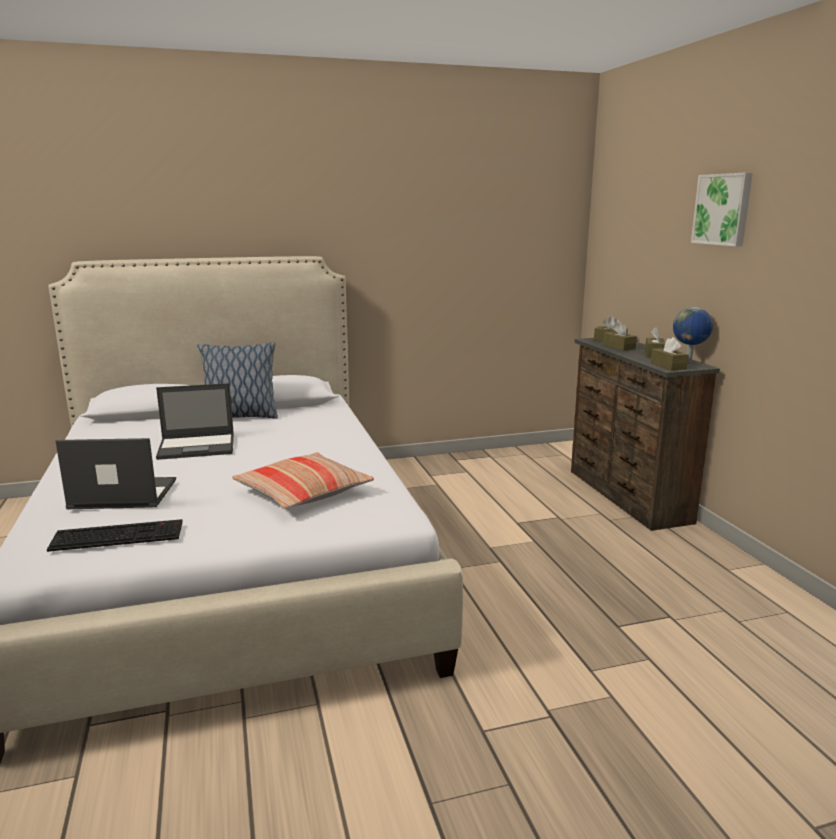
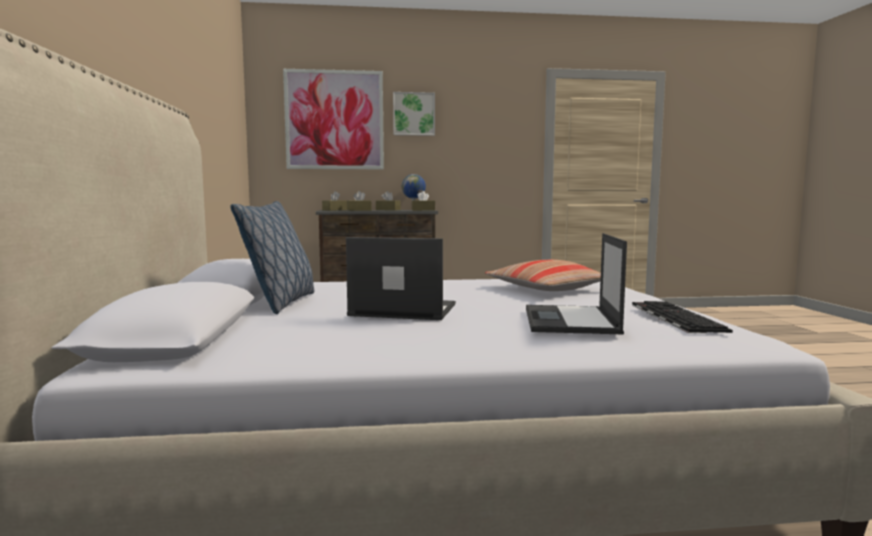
camera: 80 degrees left, 10 degrees down
laptop [156,383,234,460] -> laptop turned 75 degrees counterclockwise [346,237,456,320]
none -> picture [283,69,384,169]

